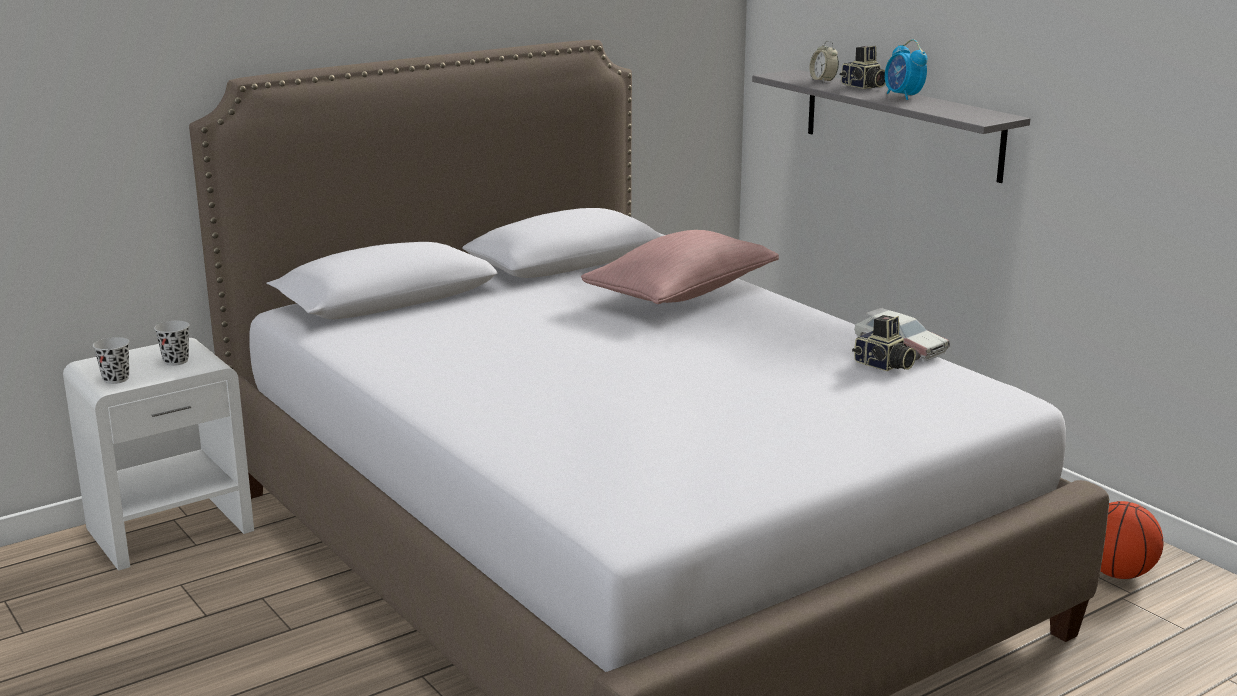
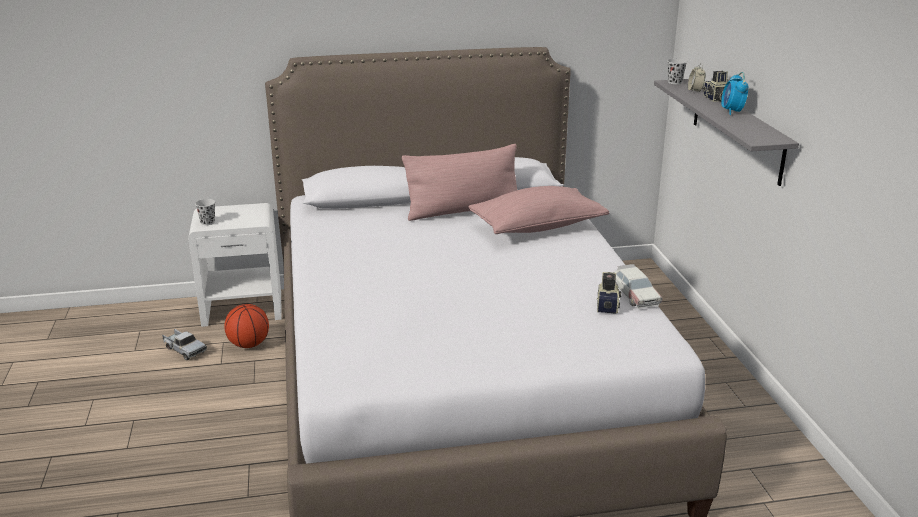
camera: 25 degrees right, 5 degrees up
black cup [154,321,189,366] -> black cup moved to [667,59,687,84]
camera [852,315,916,371] -> camera turned 150 degrees counterclockwise [597,272,622,314]
basketball [1100,501,1163,579] -> basketball moved to [224,304,269,348]
none -> toy truck [162,329,207,360]
none -> pink pillow [402,144,517,221]

